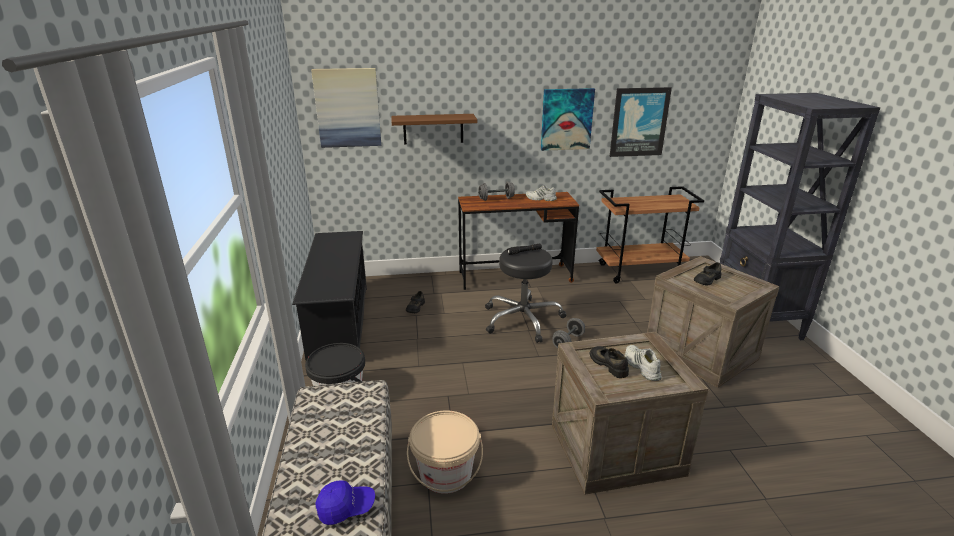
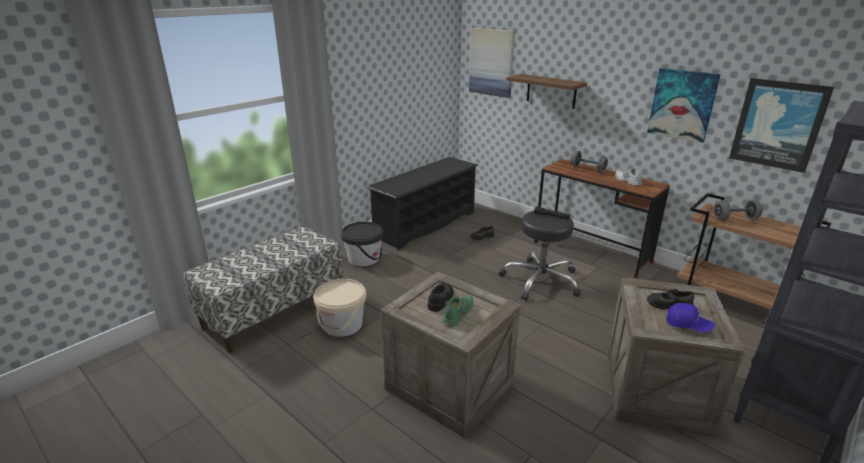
camera: 50 degrees right, 0 degrees up
blue cap [315,481,375,525] -> blue cap moved to [666,303,715,333]
grey dumbbell [552,318,585,348] -> grey dumbbell moved to [713,199,763,221]
white shoe [625,345,662,381] -> green shoe [442,295,473,327]

